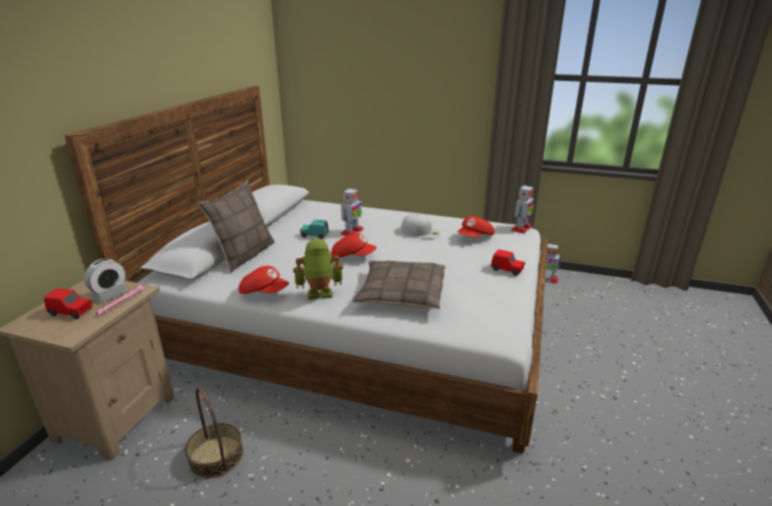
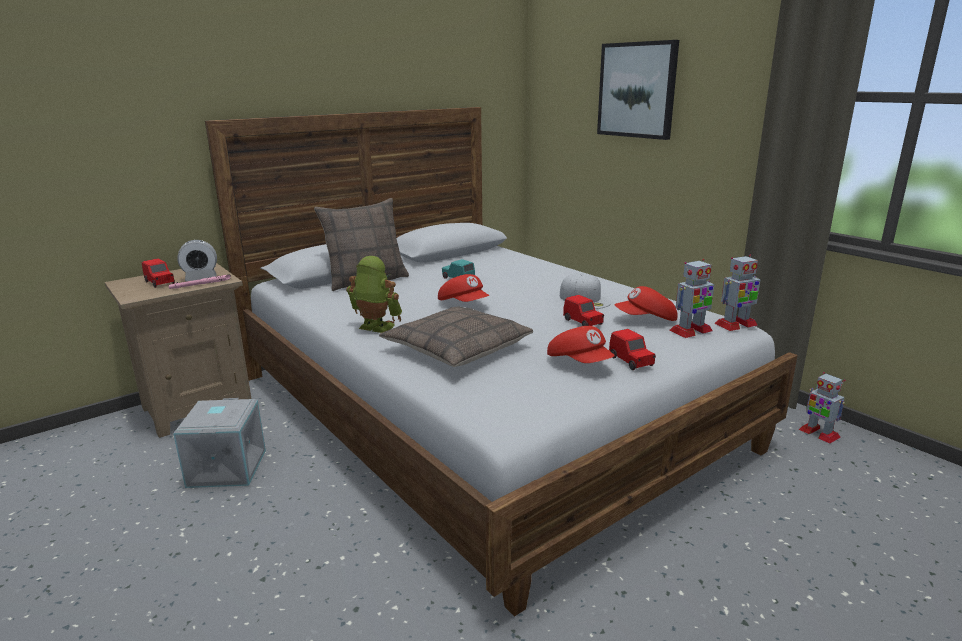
camera: 35 degrees right, 5 degrees down
basket [185,387,243,478] -> grey storage box [173,398,266,488]
red cap [239,266,289,294] -> red cap moved to [547,326,615,363]
toy robot [340,187,364,236] -> toy robot moved to [669,259,714,338]
none -> red toy car [563,295,604,326]
none -> picture [597,40,679,140]

